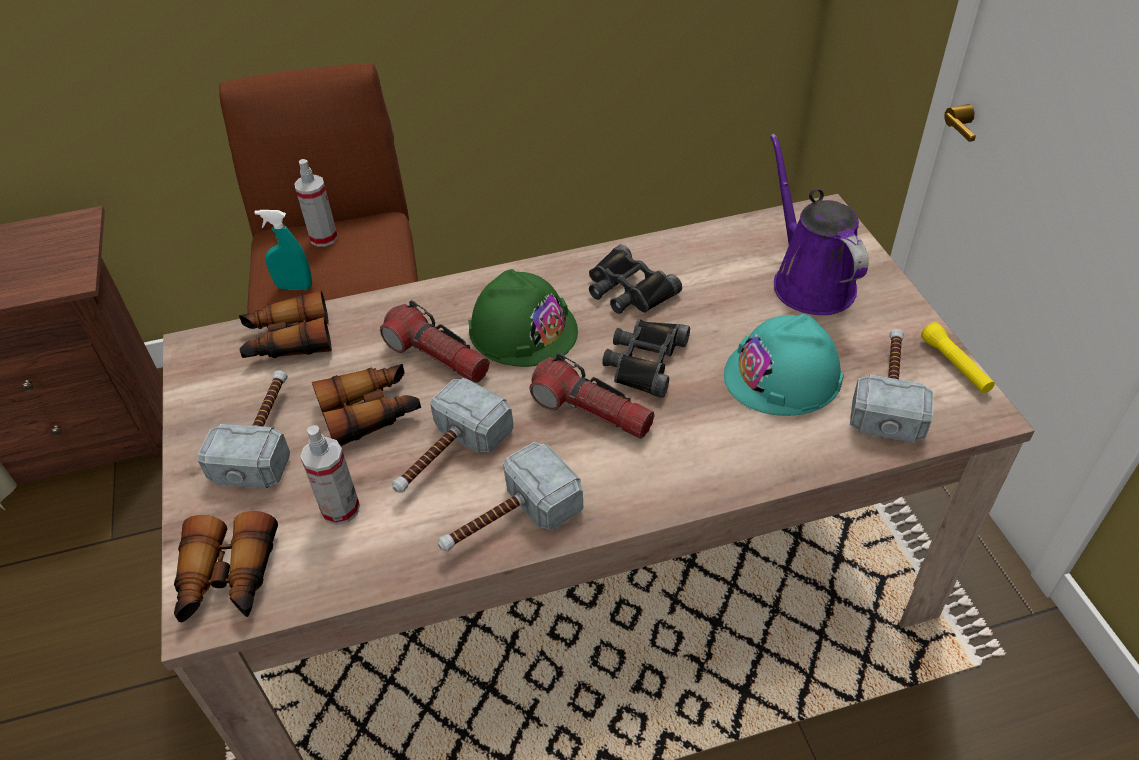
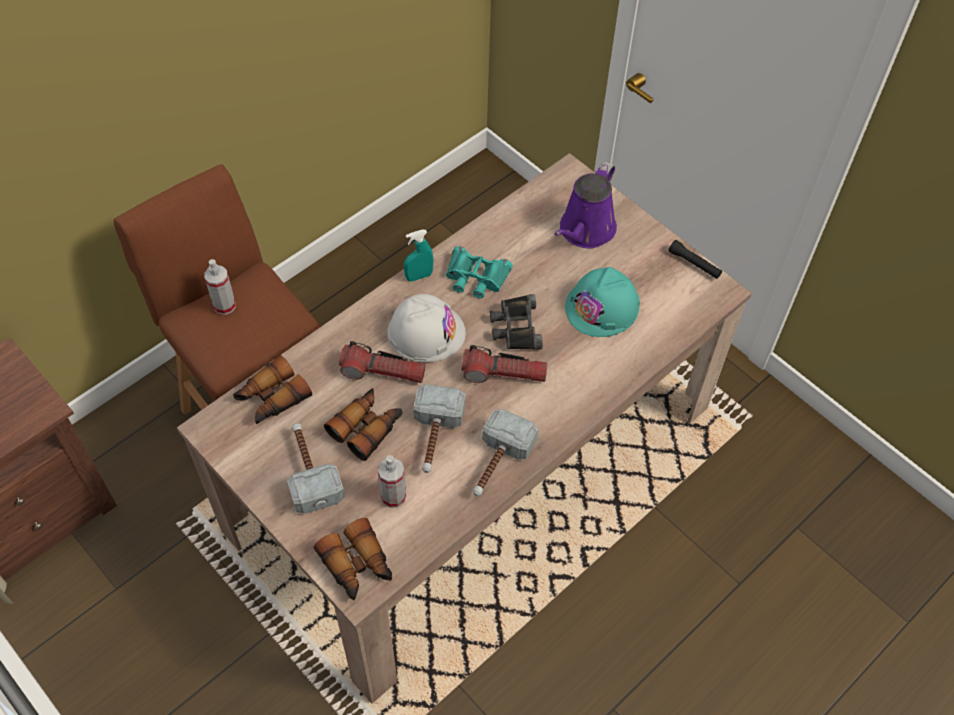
camera: 30 degrees left, 10 degrees up
turquoise spray bottle [255,210,312,289] -> turquoise spray bottle moved to [404,230,433,282]
green hard hat [468,269,578,367] -> white hard hat [387,294,466,362]
black binoculars [589,244,682,314] -> turquoise binoculars [446,246,513,298]
purple watering can [770,134,868,315] -> purple watering can turned 105 degrees counterclockwise [554,162,617,248]
hammer [850,329,934,443] -> none
yellow flashlight [921,322,995,394] -> black flashlight [669,240,722,279]

